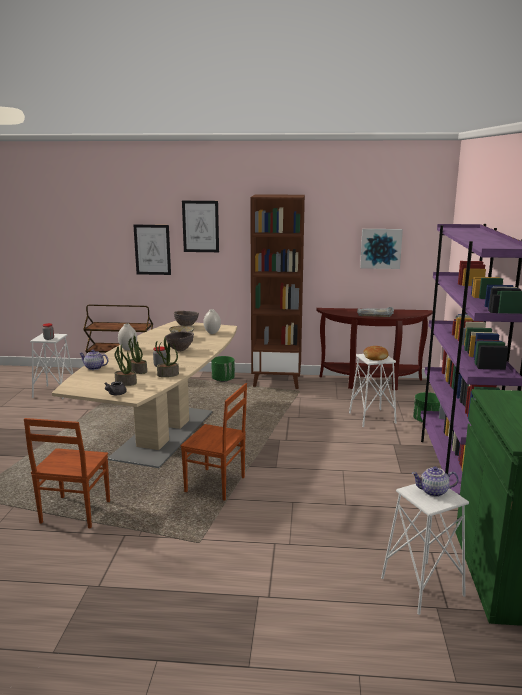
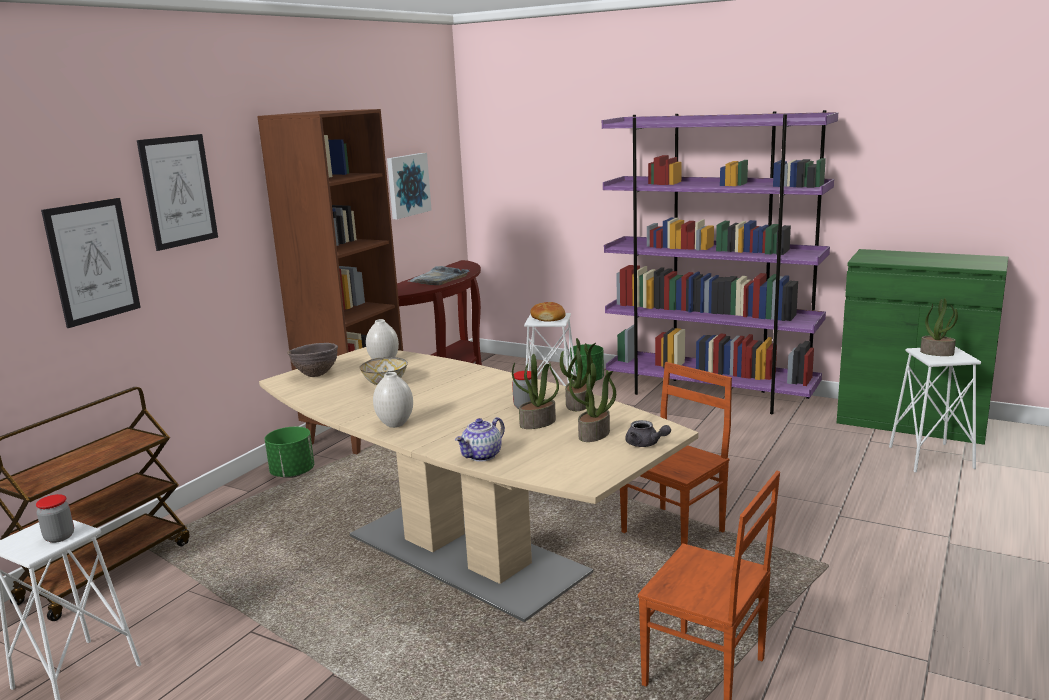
camera: 65 degrees left, 0 degrees up
brown bowl [165,331,194,351] -> none
teapot [411,466,459,497] -> potted plant [920,298,958,356]

